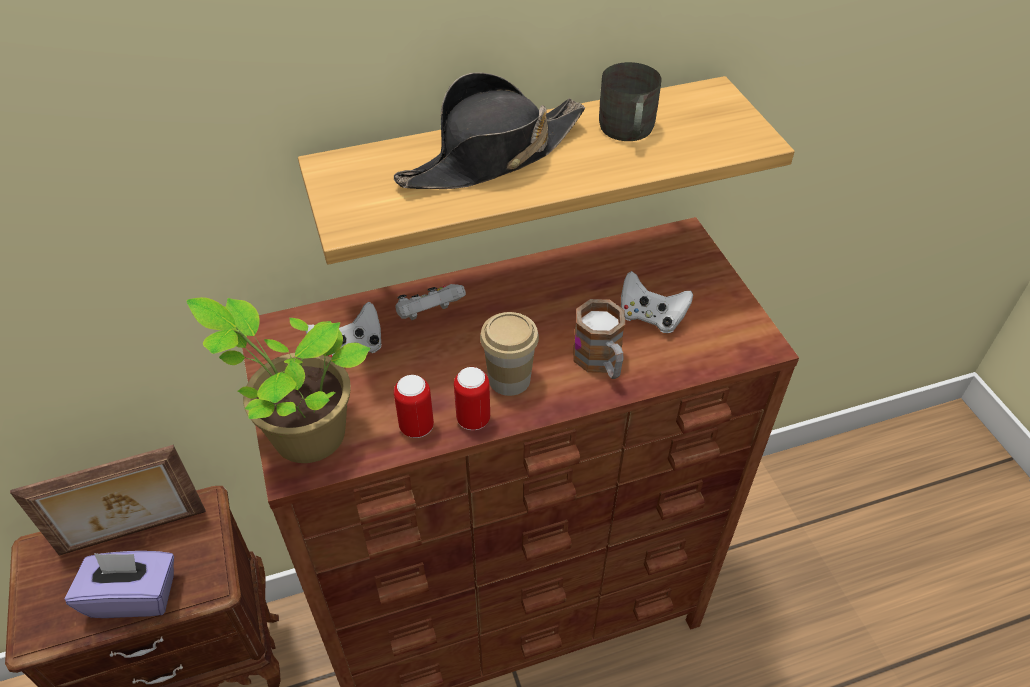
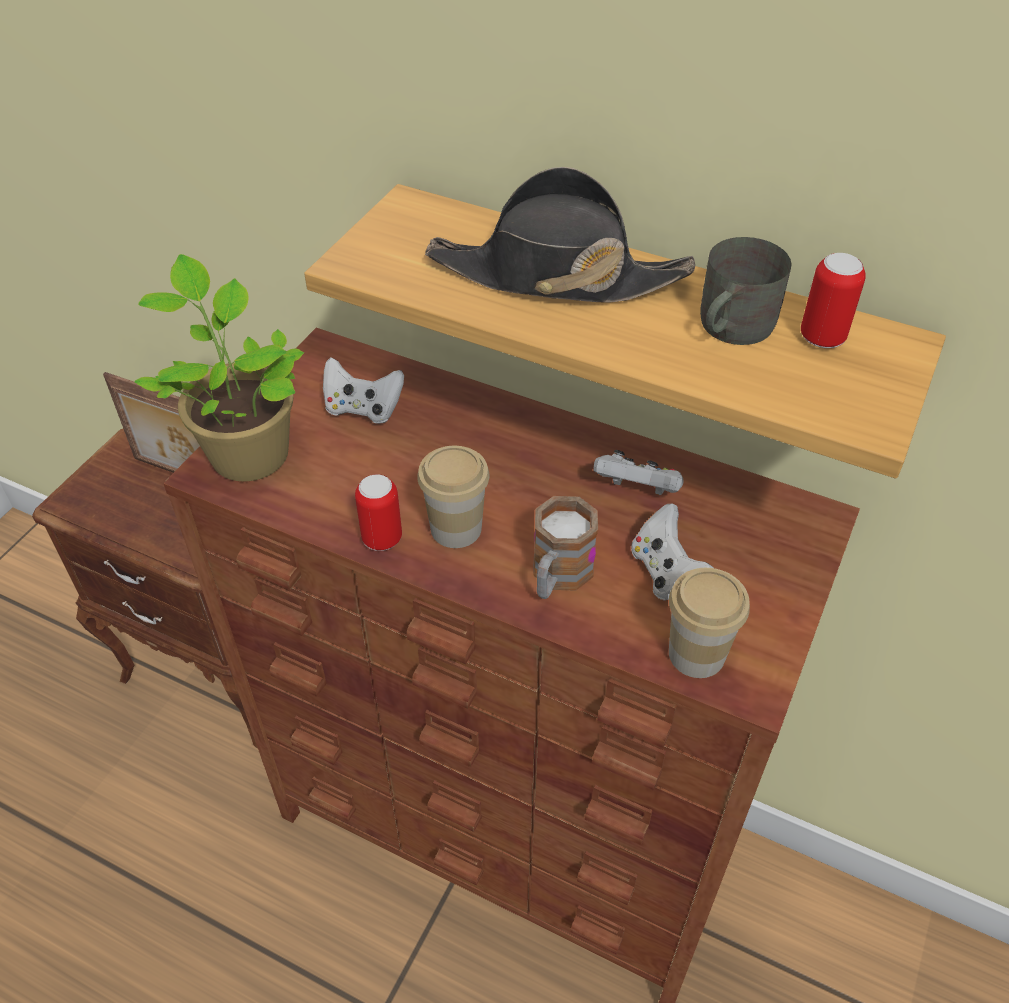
camera: 45 degrees right, 0 degrees up
purple tissue box [65,551,174,618] -> none
can [394,375,434,438] -> can moved to [801,253,866,348]
white game controller [396,284,466,320] -> white game controller moved to [594,450,683,495]
none -> cup [669,568,750,678]

